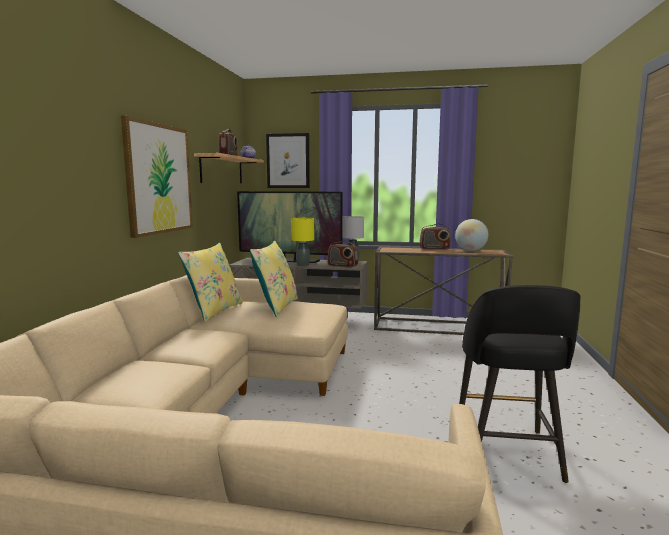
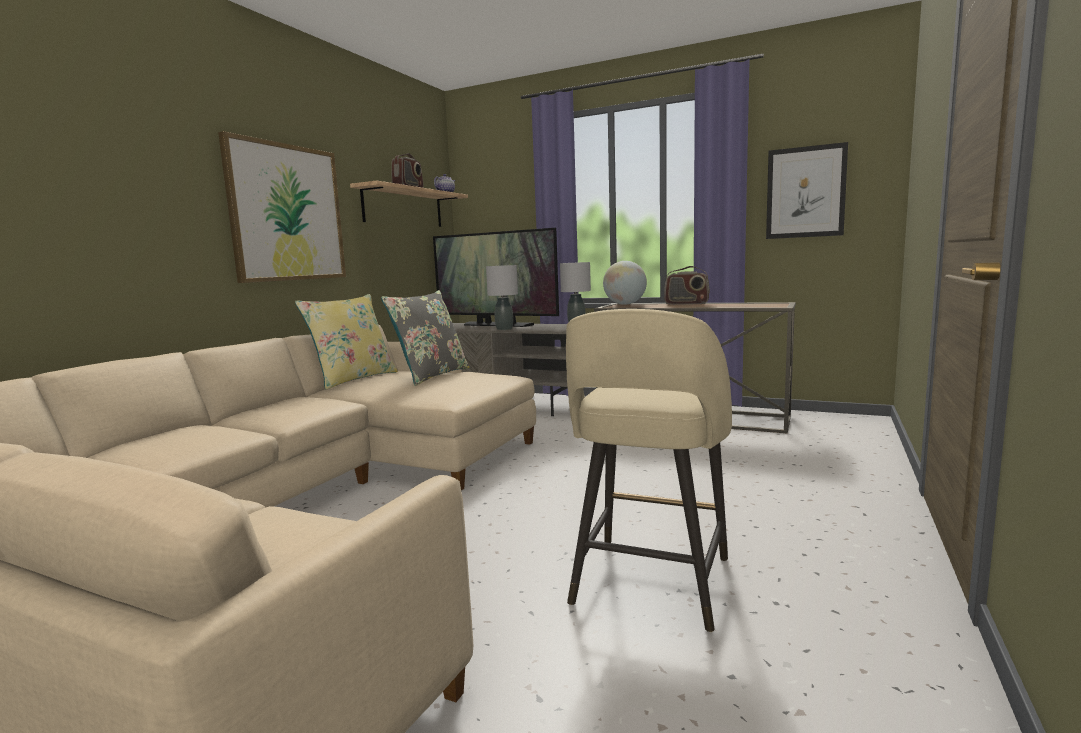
camera: 15 degrees right, 0 degrees up
yellow pillow [250,241,298,317] -> grey pillow [381,290,469,386]
picture [266,133,310,188] -> picture moved to [766,142,848,239]
yellow table lamp [291,218,314,267] -> grey table lamp [486,265,518,330]
radio [327,240,358,268] -> none
globe [455,219,488,251] -> globe moved to [603,261,647,305]
black stool [459,285,581,483] -> beige stool [566,309,732,632]

